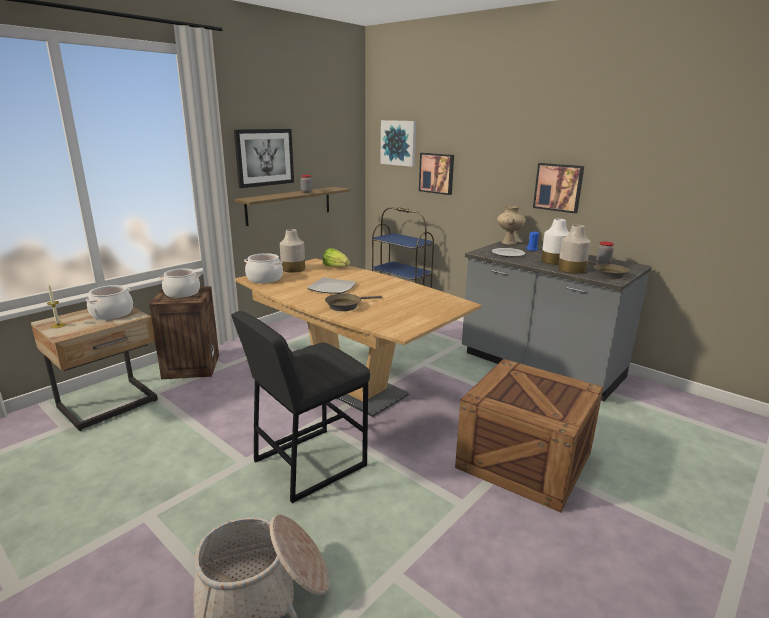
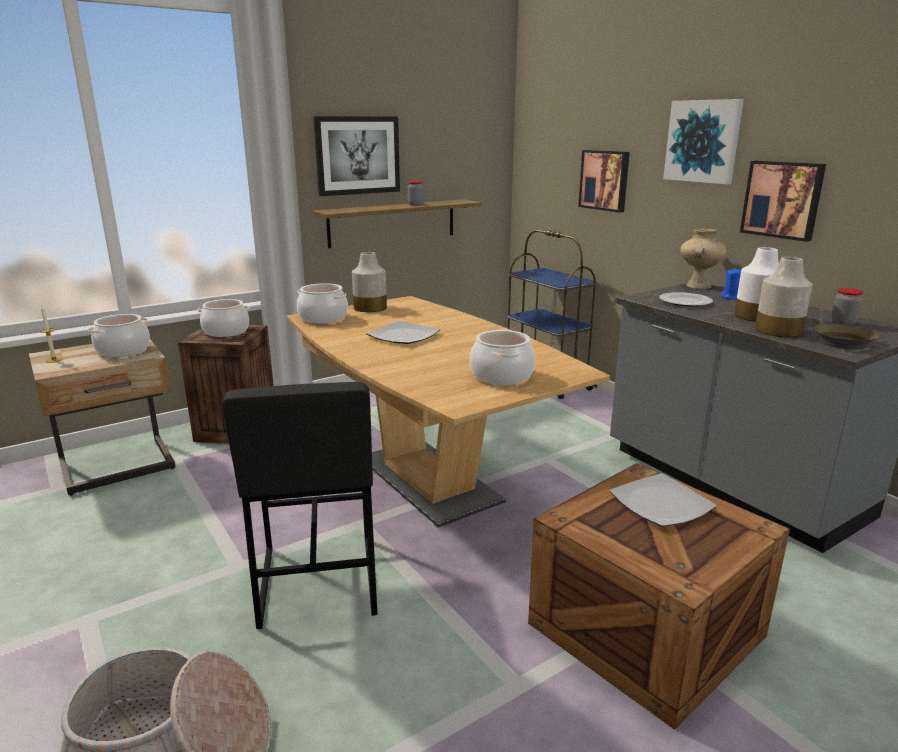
camera: 15 degrees right, 0 degrees up
black chair [231,311,370,503] -> black chair turned 75 degrees counterclockwise [222,382,377,629]
lettuce [323,248,350,267] -> none
brown frying pan [325,294,382,311] -> none
picture [380,120,416,167] -> picture moved to [663,99,744,184]
none -> cooking pot [470,330,535,385]
none -> plate [610,473,717,527]

